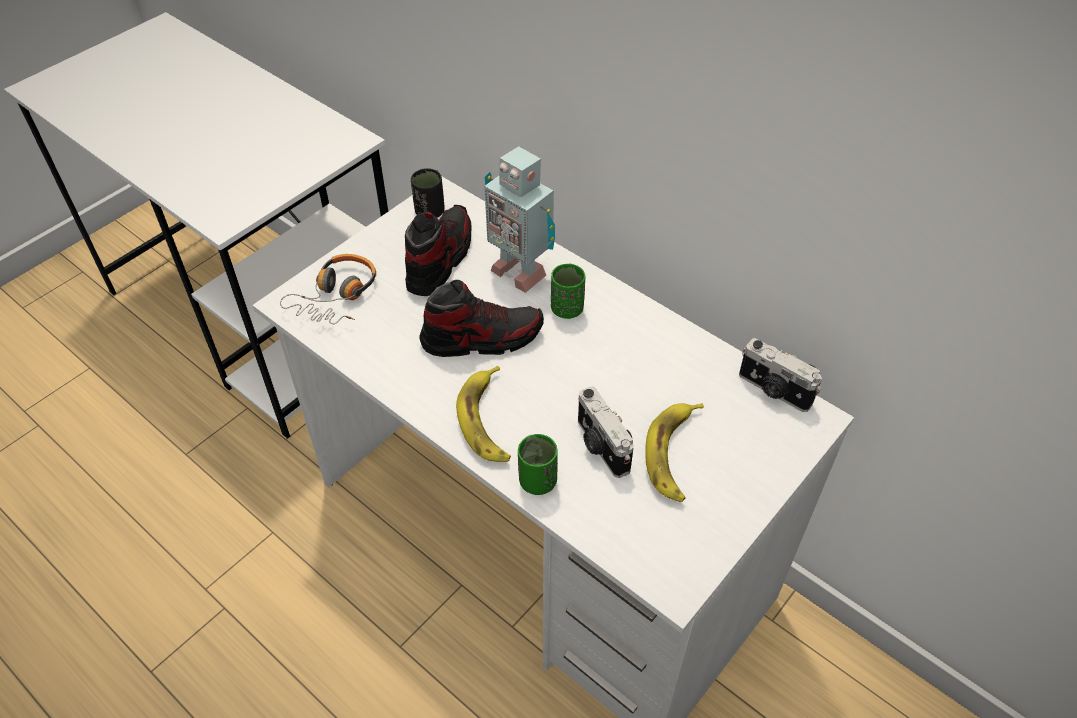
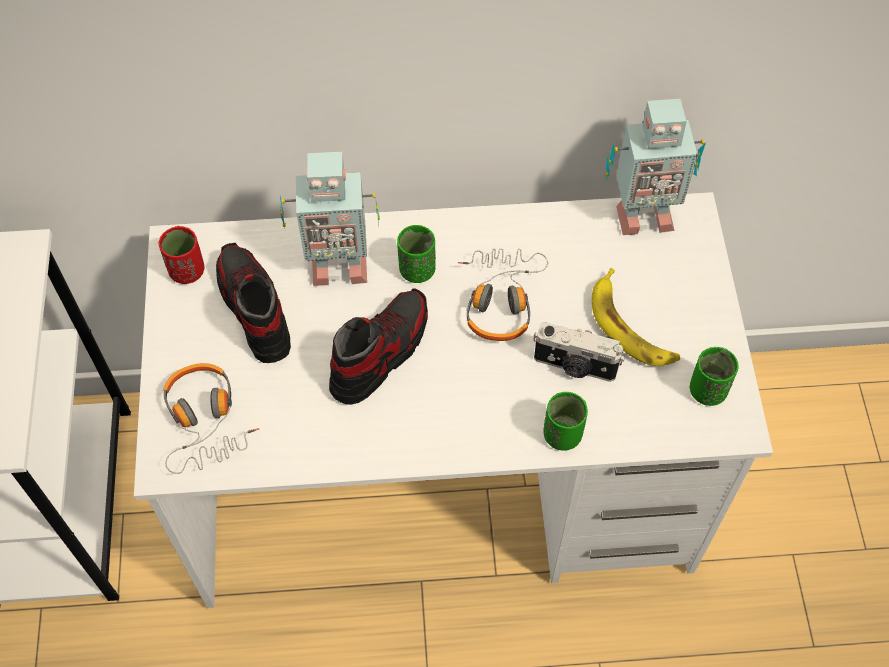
camera: 45 degrees left, 10 degrees up
black cup [411,168,445,218] -> red cup [159,226,205,284]
banana [456,366,511,462] -> none
camera [739,338,822,412] -> toy robot [606,99,706,235]
none -> headphones [458,249,548,341]
none -> green cup [689,347,738,406]

